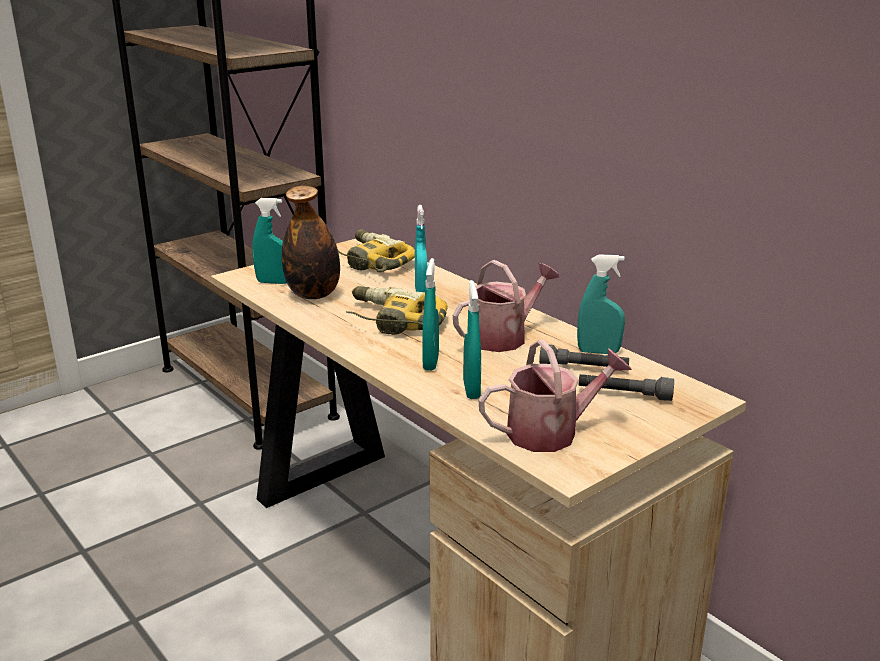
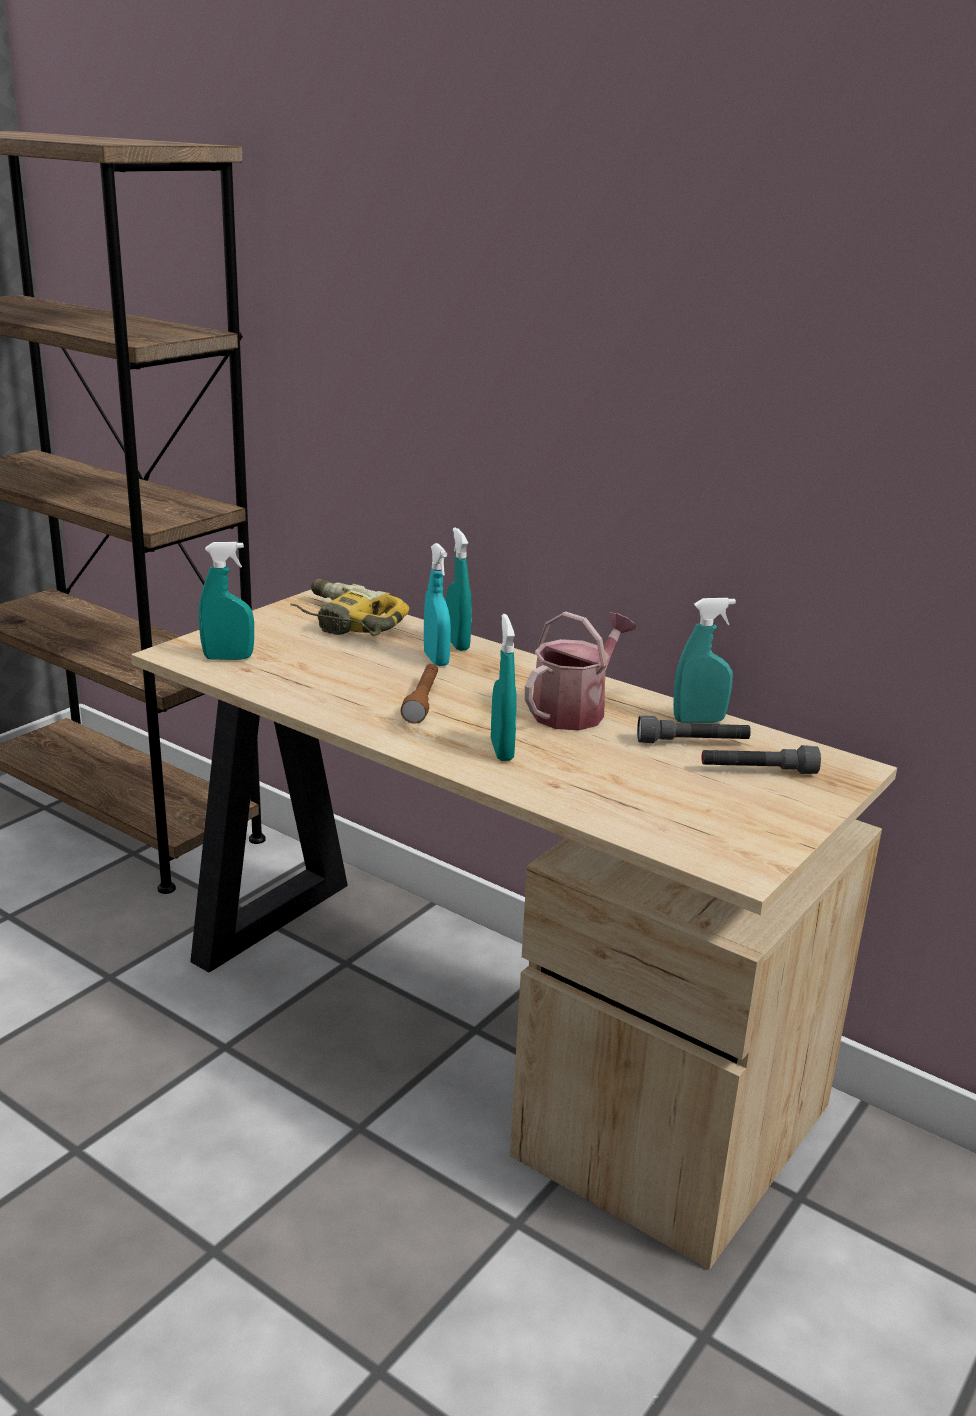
camera: 15 degrees left, 0 degrees up
bottle [282,186,340,299] -> none
power drill [346,286,448,335] -> brown flashlight [401,664,438,724]
turquoise spray bottle [463,280,481,399] -> turquoise spray bottle moved to [446,527,472,651]
watering can [478,340,632,452] -> none

